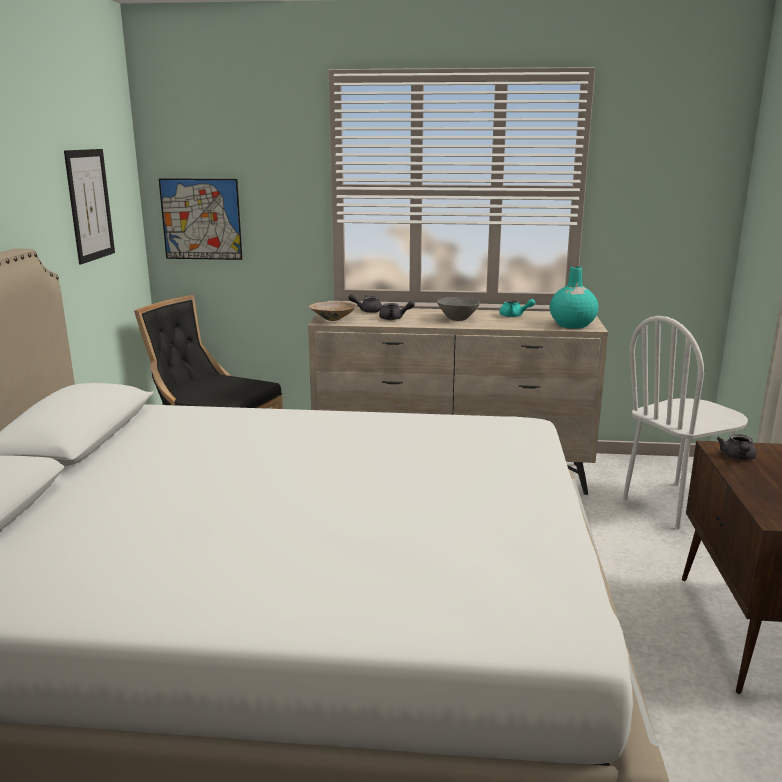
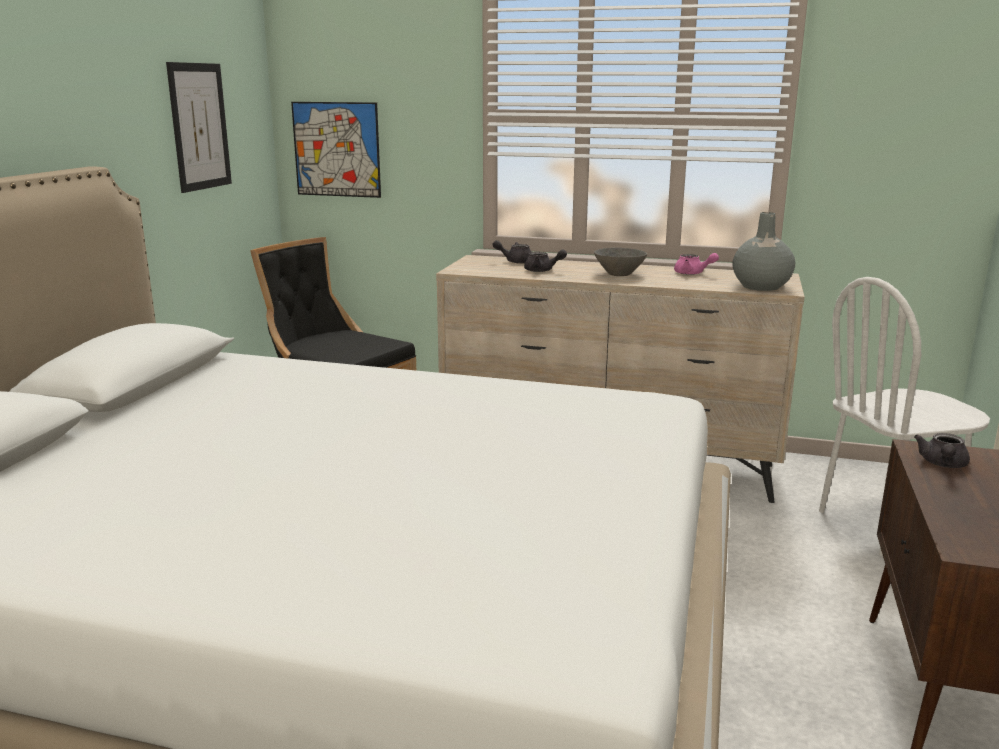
camera: 10 degrees right, 0 degrees up
beige bowl [309,301,357,321] -> none
turquoise teapot [499,299,535,317] -> pink teapot [674,253,719,275]
turquoise vase [550,266,599,329] -> grey vase [732,212,795,291]

